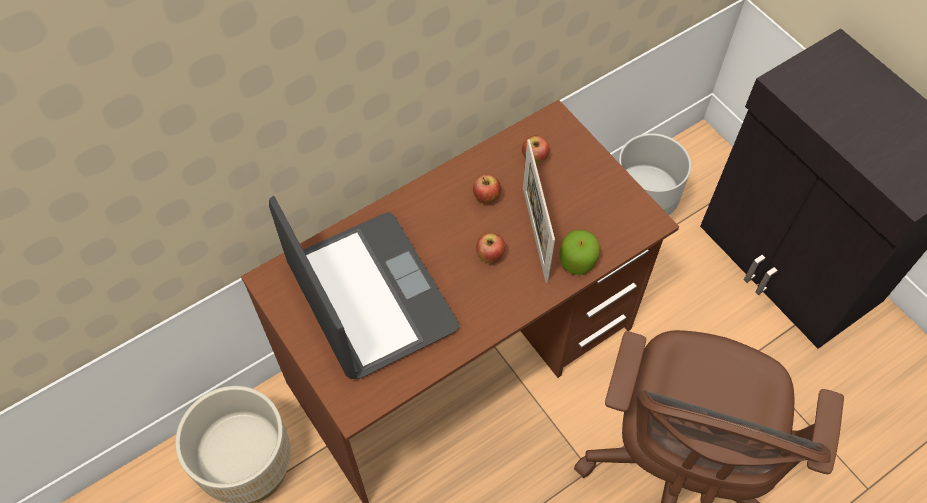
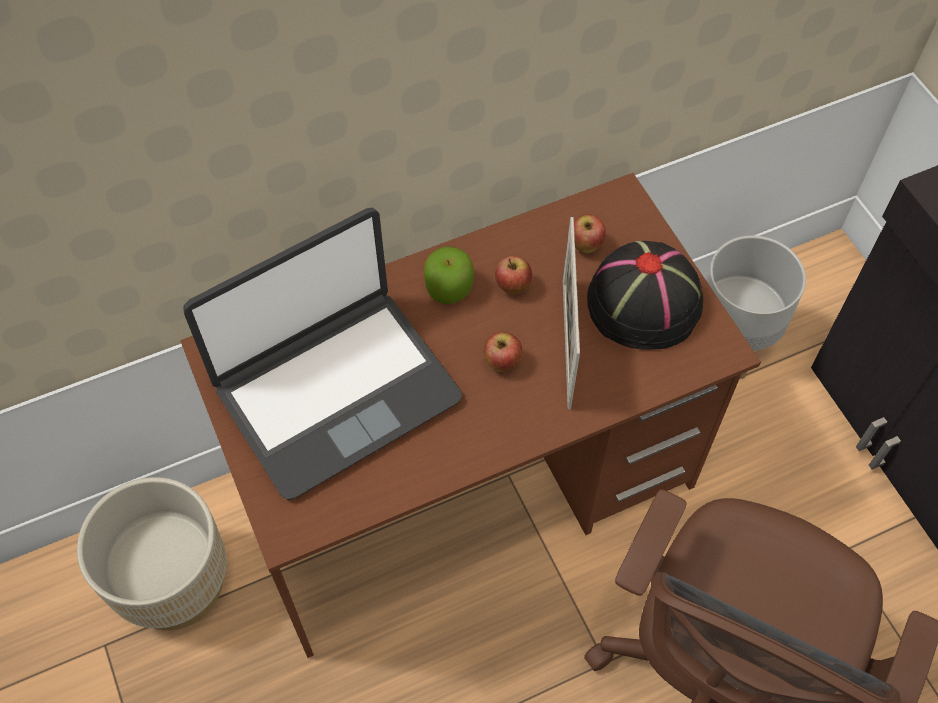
camera: 10 degrees right, 0 degrees up
laptop [269,196,459,379] -> laptop turned 75 degrees clockwise [183,208,462,500]
apple [560,229,600,275] -> apple moved to [424,246,474,304]
none -> black hat [587,241,703,350]

